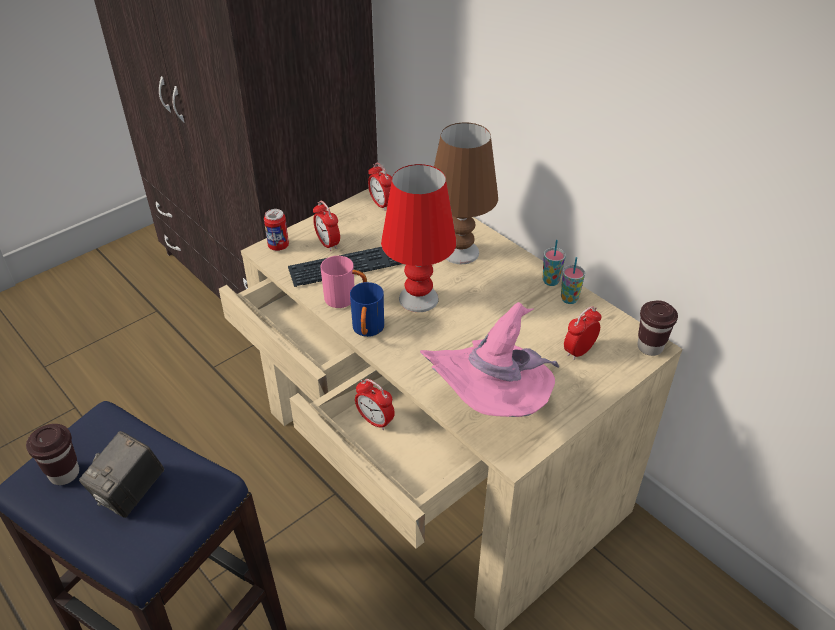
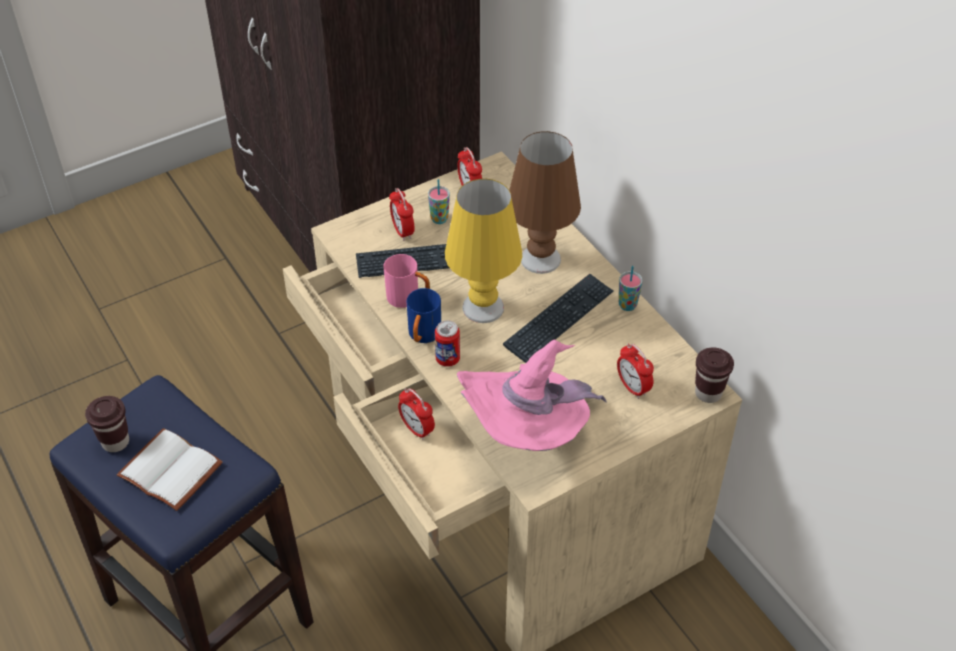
camera: 10 degrees right, 5 degrees up
camera [79,431,164,518] -> white book [117,428,223,511]
can [264,209,289,251] -> can moved to [435,321,460,367]
red table lamp [381,164,456,312] -> yellow table lamp [445,179,522,323]
cup [561,257,585,304] -> cup moved to [428,179,450,224]
alarm clock [564,306,601,360] -> alarm clock turned 90 degrees counterclockwise [617,344,654,399]
none -> keyboard [503,274,614,363]

